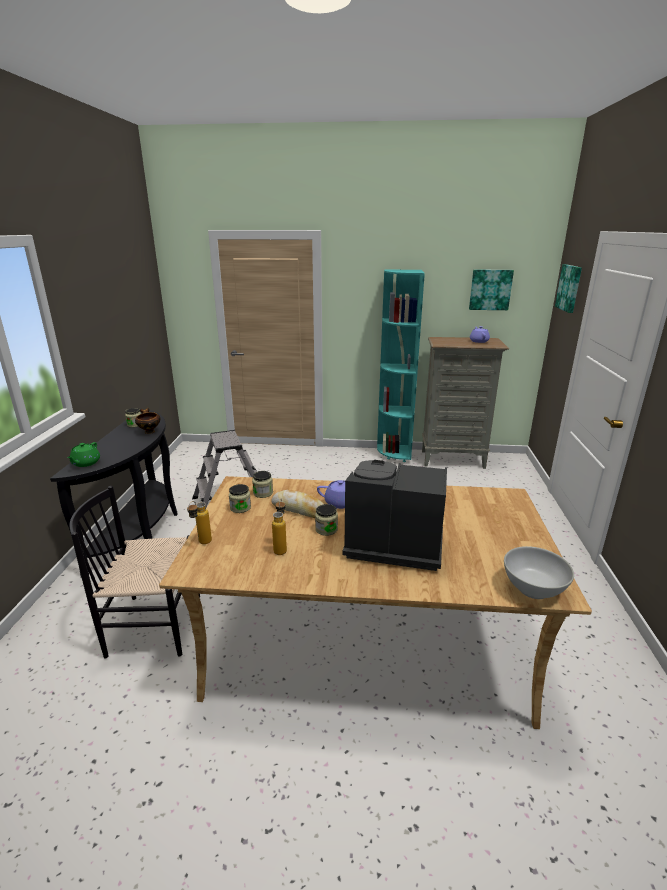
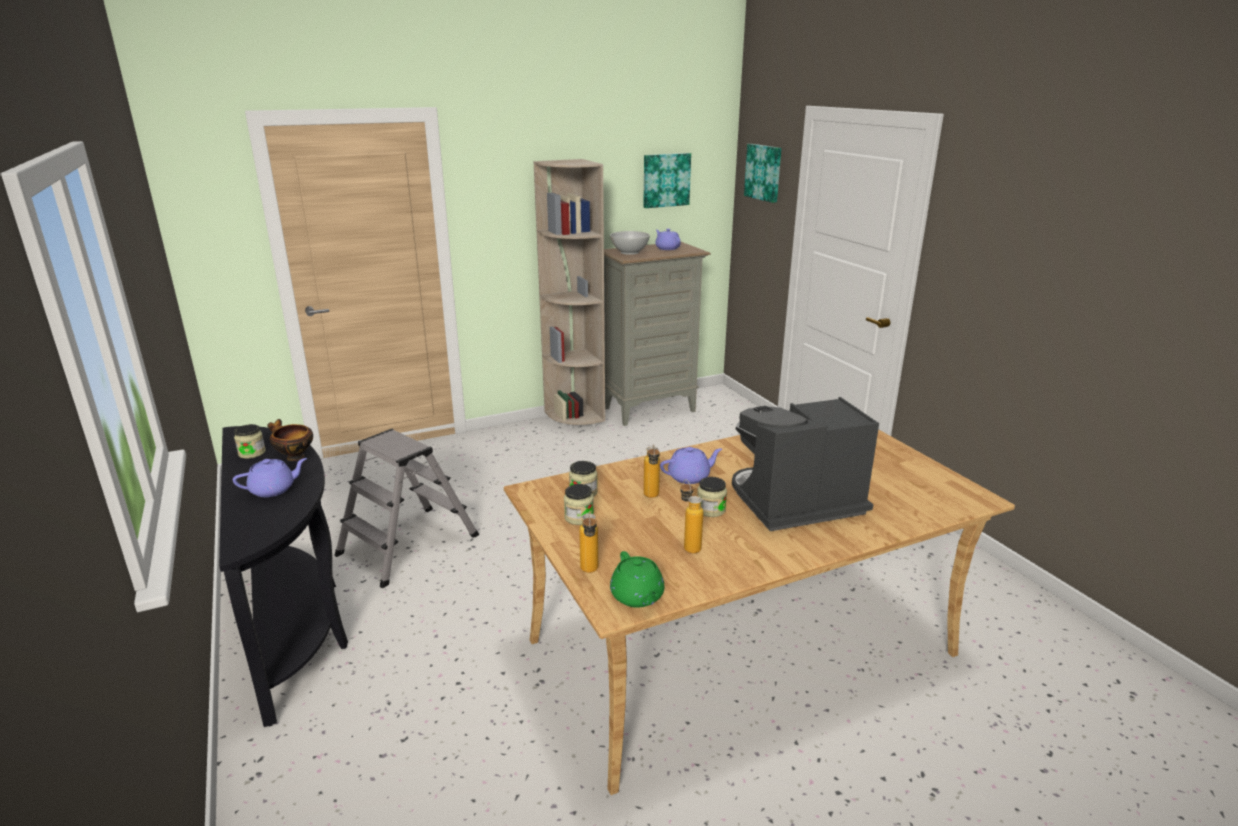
camera: 30 degrees left, 0 degrees up
green teapot [67,442,100,467] -> green teapot moved to [610,551,664,608]
black chair [69,486,200,658] -> none
bread [271,490,324,518] -> bottle [644,444,660,498]
turquoise bookcase [377,270,425,462] -> beige bookcase [533,159,605,428]
white bowl [504,546,574,599] -> white bowl moved to [610,231,650,255]
none -> purple teapot [233,458,307,497]

